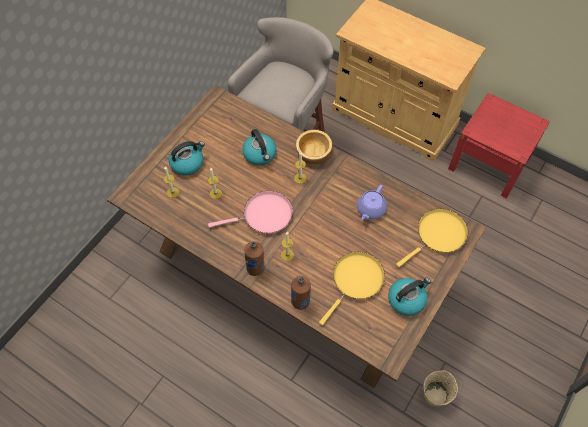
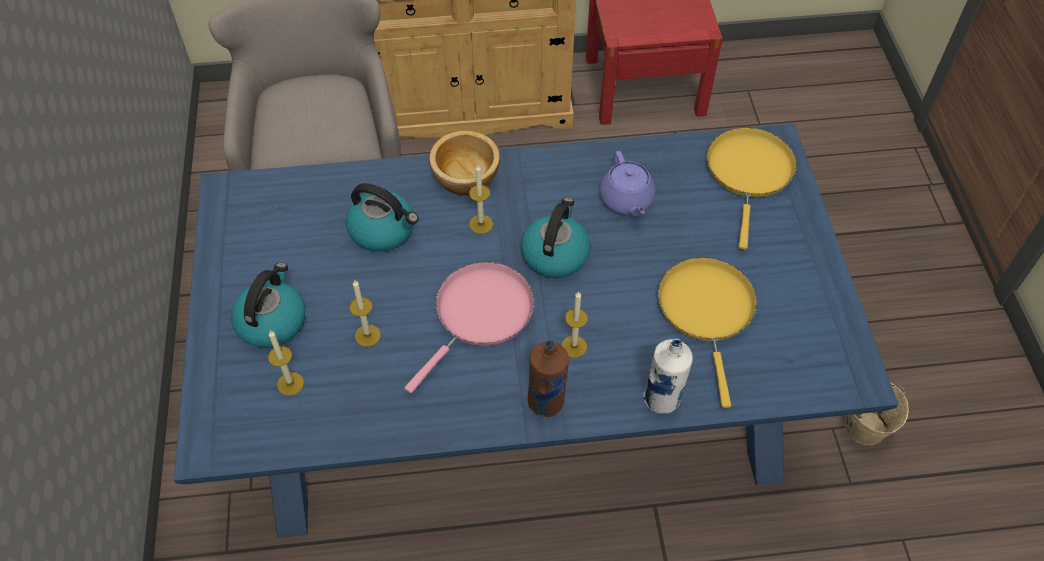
camera: 40 degrees left, 5 degrees down
brown dining table [107,85,486,388] -> blue dining table [174,124,898,538]
brown bottle [291,276,311,310] -> white bottle [643,339,693,414]
kettle [388,277,431,316] -> kettle moved to [521,198,591,278]

